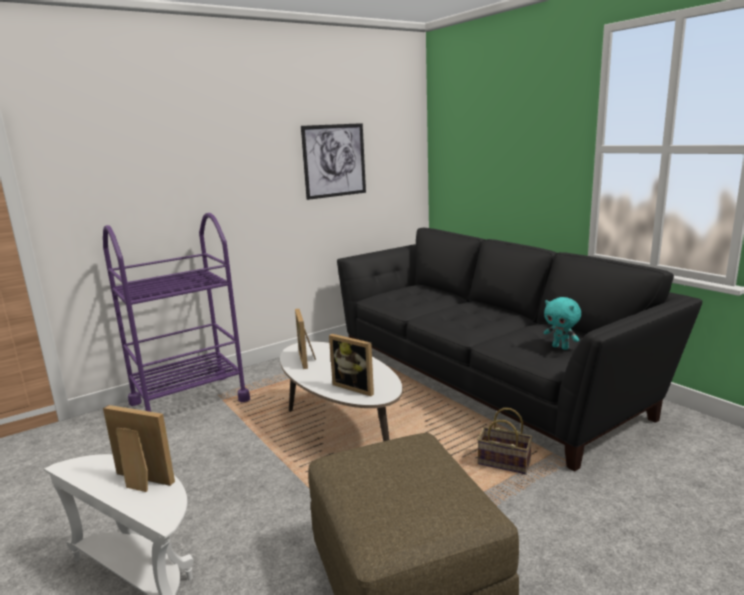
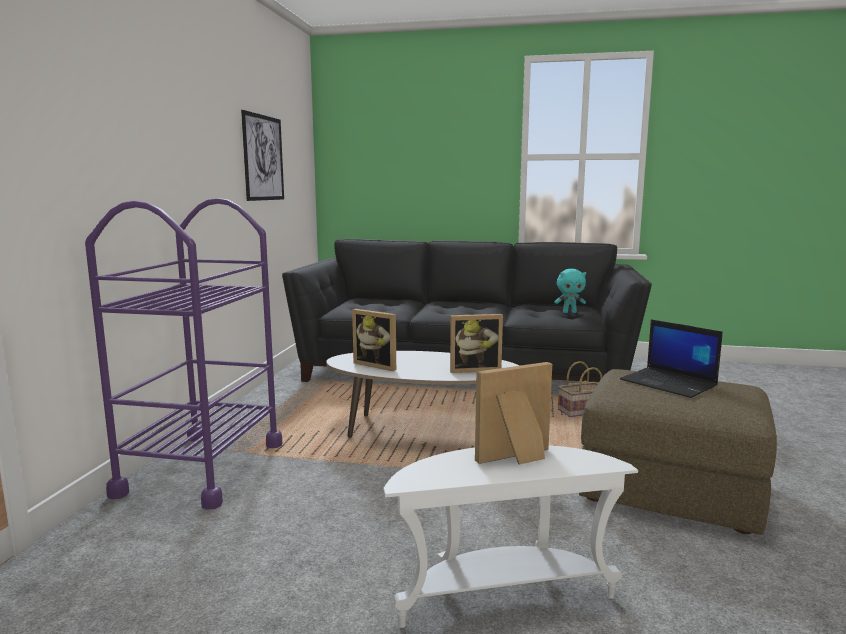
camera: 45 degrees left, 5 degrees down
none -> laptop [620,319,723,398]

